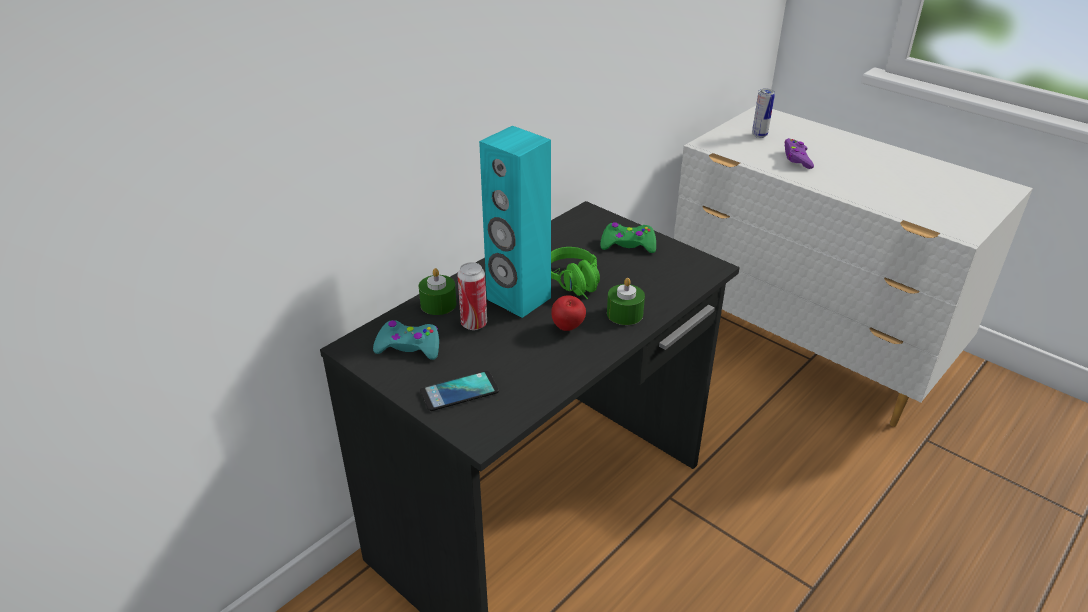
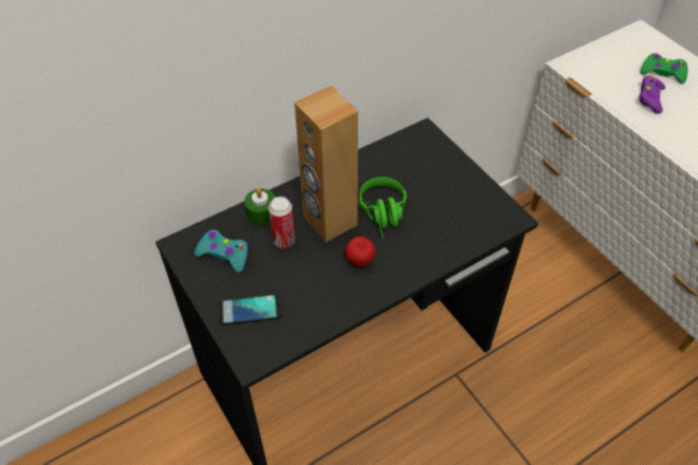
camera: 15 degrees right, 15 degrees up
turquoise speaker [479,126,551,318] -> brown speaker [294,86,358,242]
green game controller [600,222,656,253] -> green game controller moved to [640,53,688,84]
green candle [607,278,645,325] -> none
can [752,89,775,138] -> none

